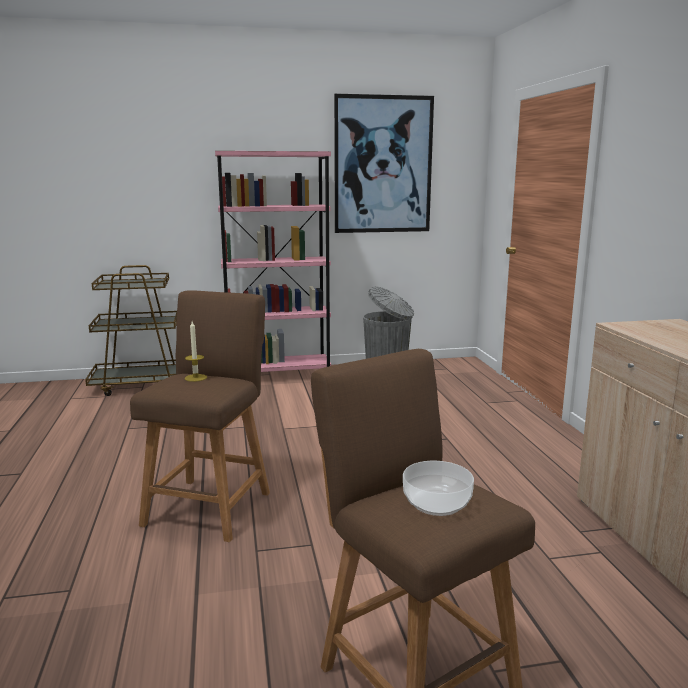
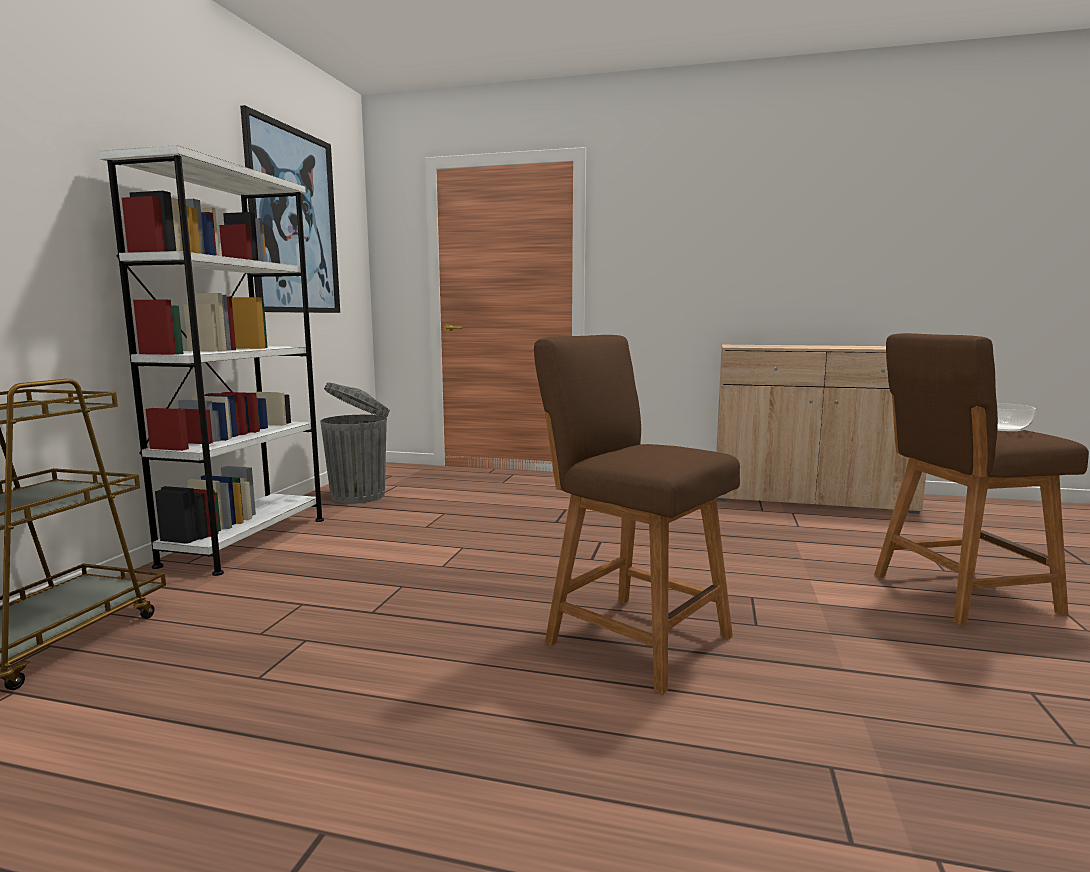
camera: 65 degrees left, 5 degrees down
candle [185,321,207,382] -> none
pink bookcase [215,151,331,372] -> white bookcase [99,145,324,576]

